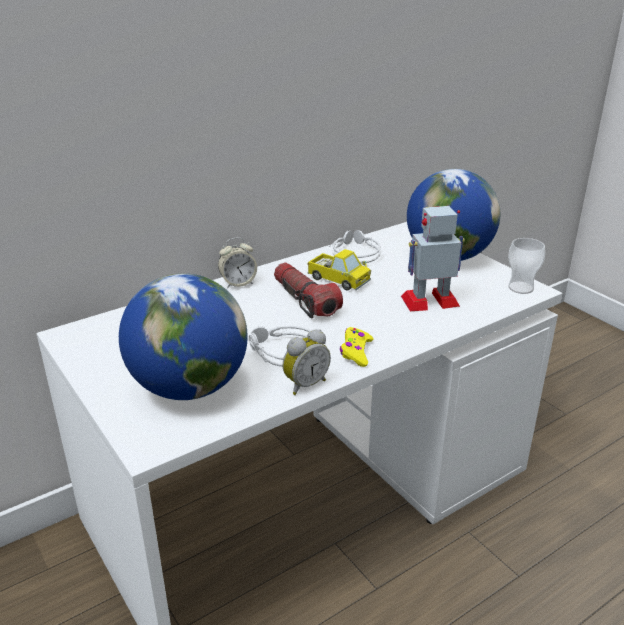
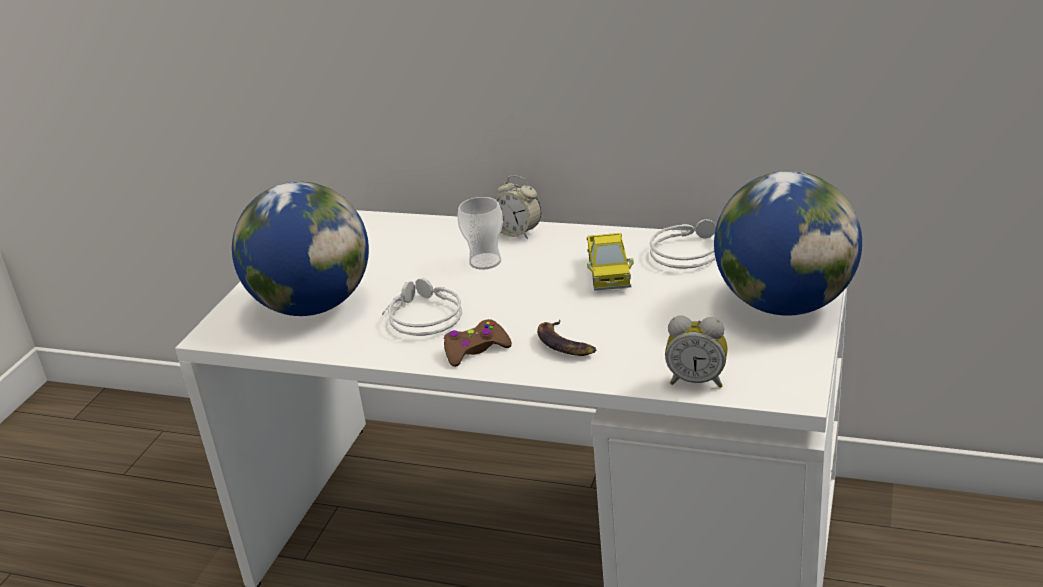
camera: 55 degrees right, 0 degrees up
flashlight [274,262,343,319] -> none
alarm clock [283,329,331,395] -> alarm clock moved to [665,315,728,388]
yellow game controller [340,327,374,367] -> brown game controller [444,319,512,367]
toy robot [401,206,465,311] -> none
cup [508,238,545,294] -> cup moved to [457,197,503,270]
none -> banana [537,320,597,356]

